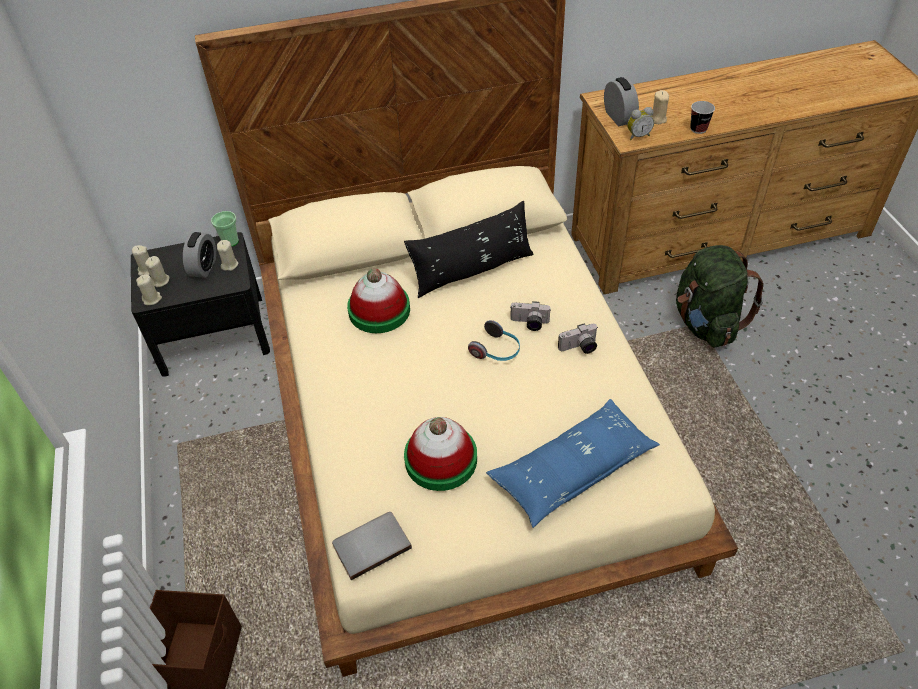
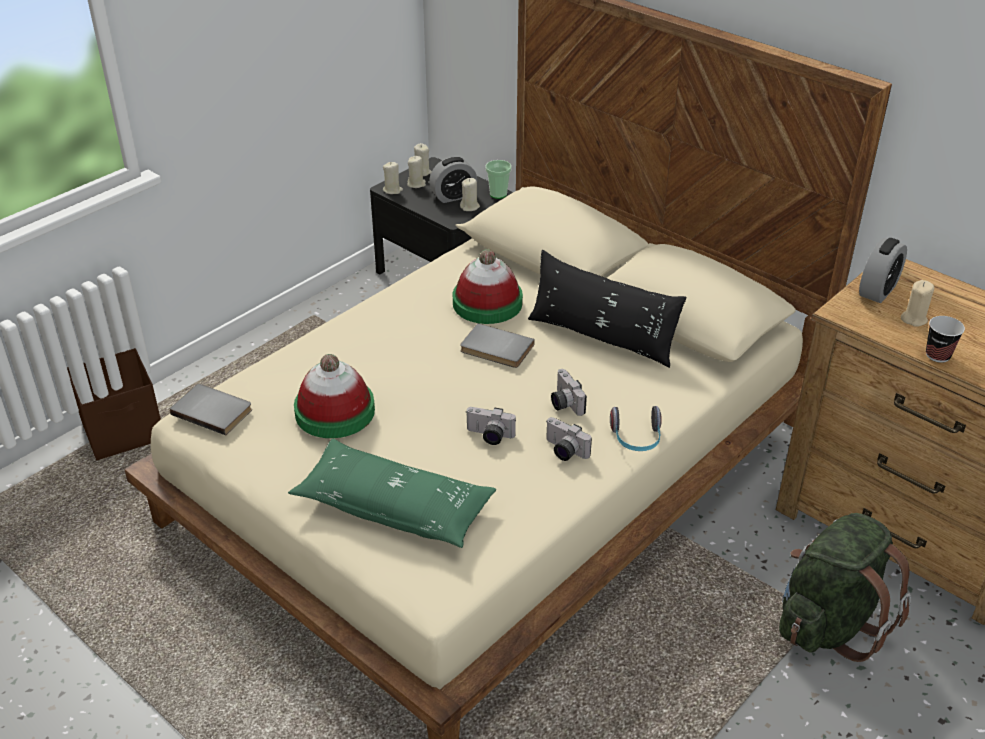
camera: 55 degrees right, 10 degrees down
headphones [468,320,520,361] -> headphones moved to [610,406,662,451]
blue pillow [486,399,660,528] -> green pillow [288,439,496,548]
alarm clock [627,107,654,140] -> none
none -> grey book [460,323,535,368]
none -> camera [466,407,516,445]

